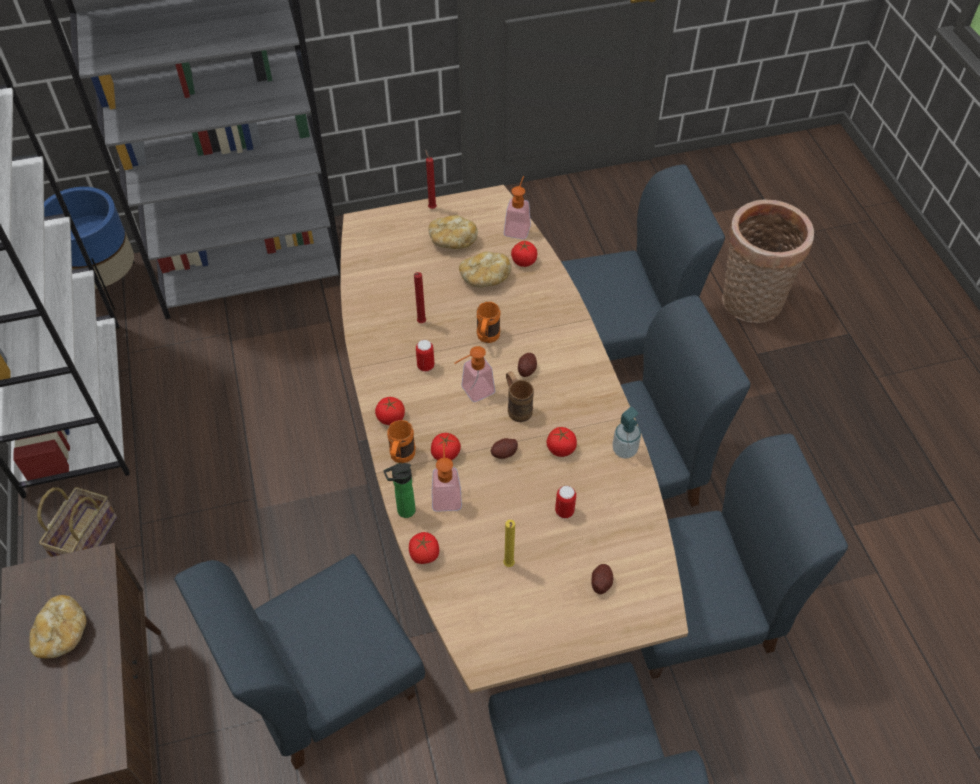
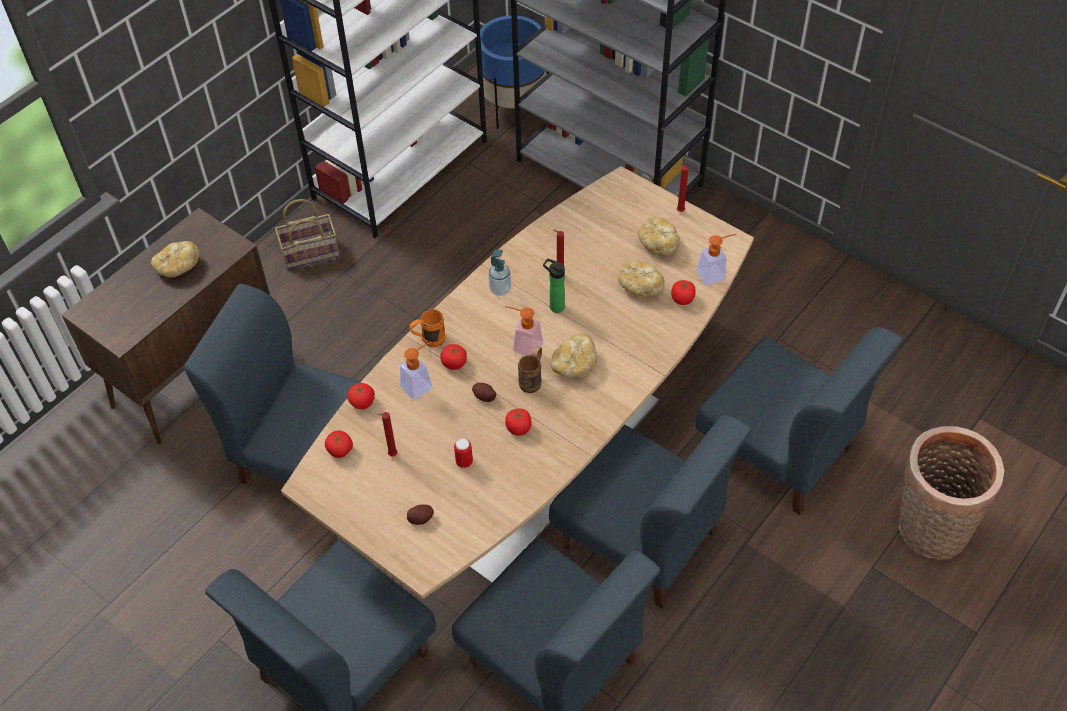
camera: 55 degrees right, 0 degrees up
tomato [375,397,405,425] -> tomato moved to [325,430,353,458]
bottle [384,463,416,518] -> bottle moved to [543,258,565,313]
can [416,340,434,372] -> none
orange mug [477,302,500,343] -> none
yellow candle [503,520,515,567] -> red candle [377,412,398,457]
potato [518,353,537,377] -> bread [550,333,597,378]
soap dispenser [612,407,641,459] -> soap dispenser moved to [488,250,511,296]

